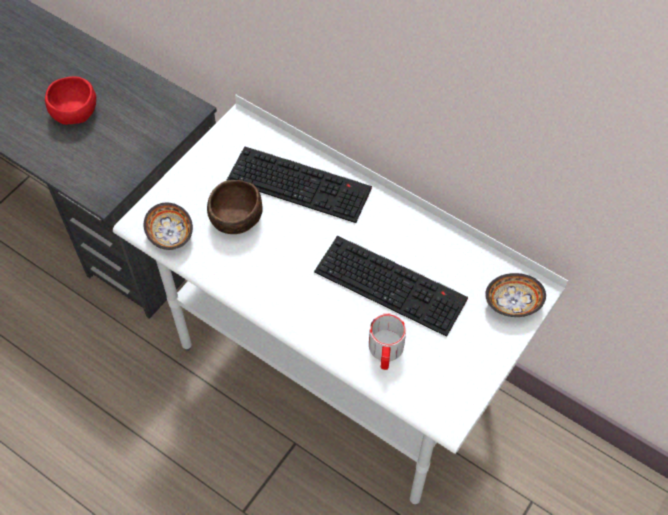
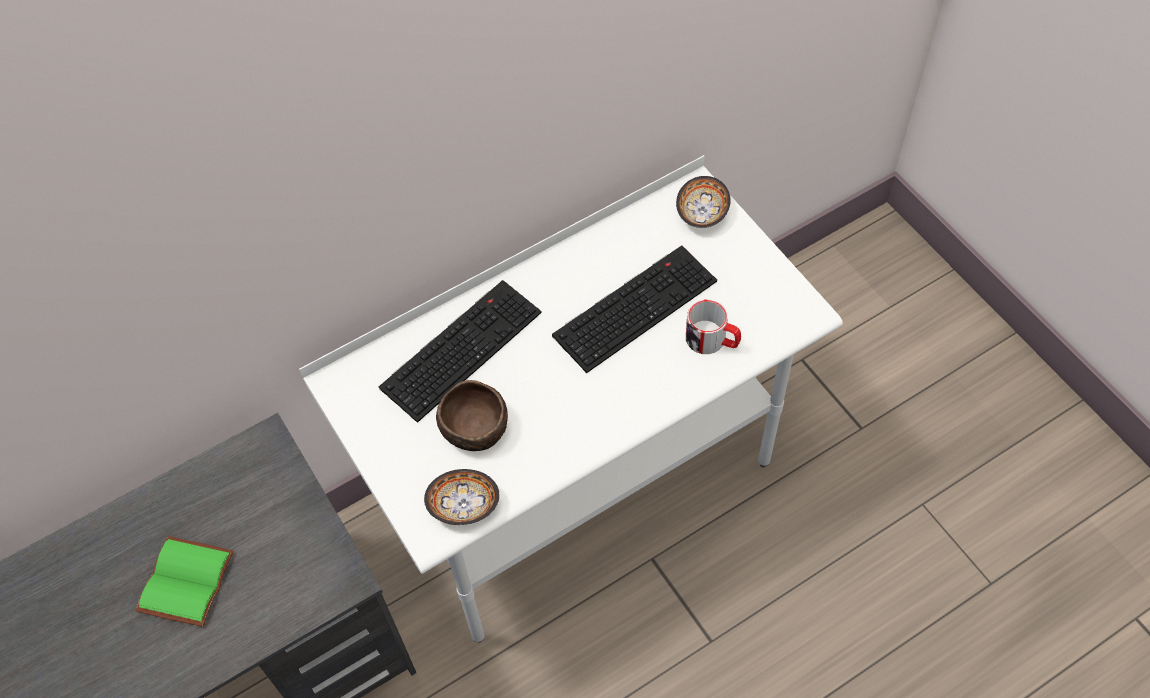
camera: 65 degrees left, 0 degrees up
red bowl [45,76,96,125] -> green book [136,536,234,627]

